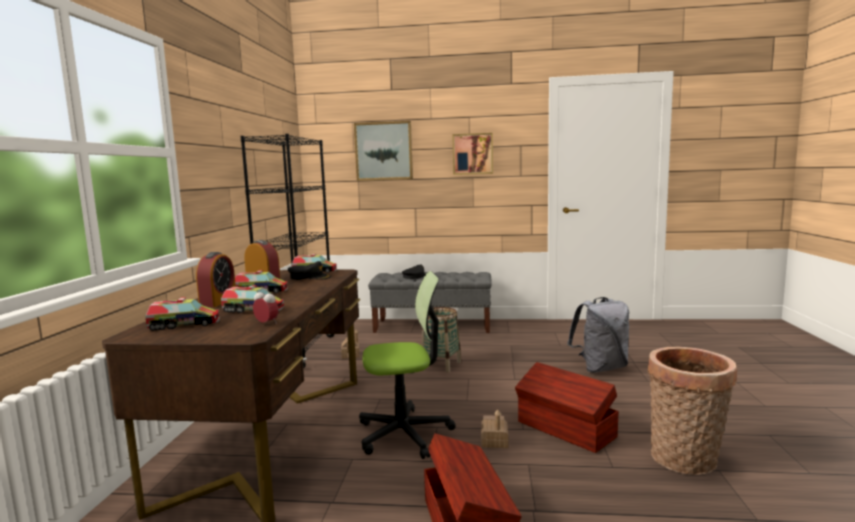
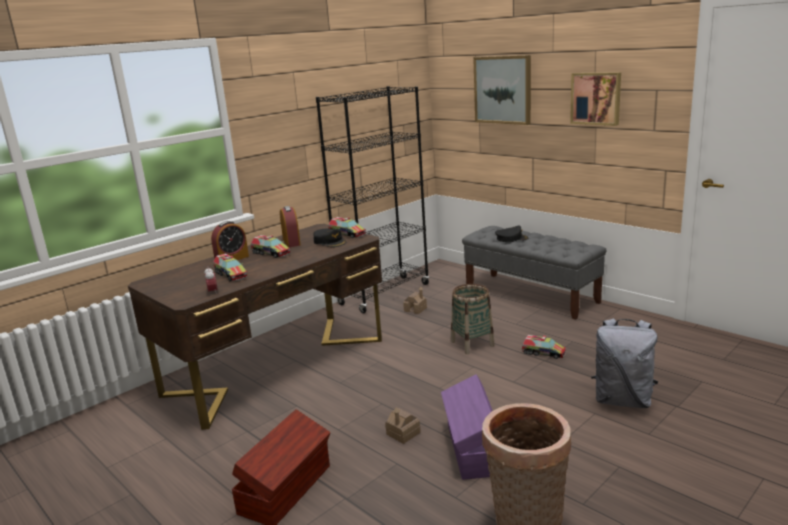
camera: 40 degrees right, 10 degrees up
toy truck [145,297,220,331] -> toy truck moved to [522,335,566,359]
office chair [359,271,456,459] -> none
brown storage box [515,362,619,453] -> purple storage box [441,374,493,480]

